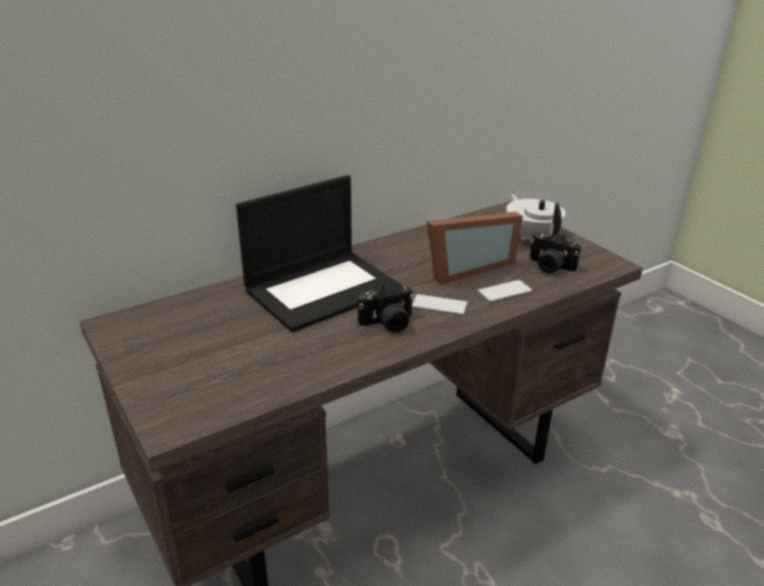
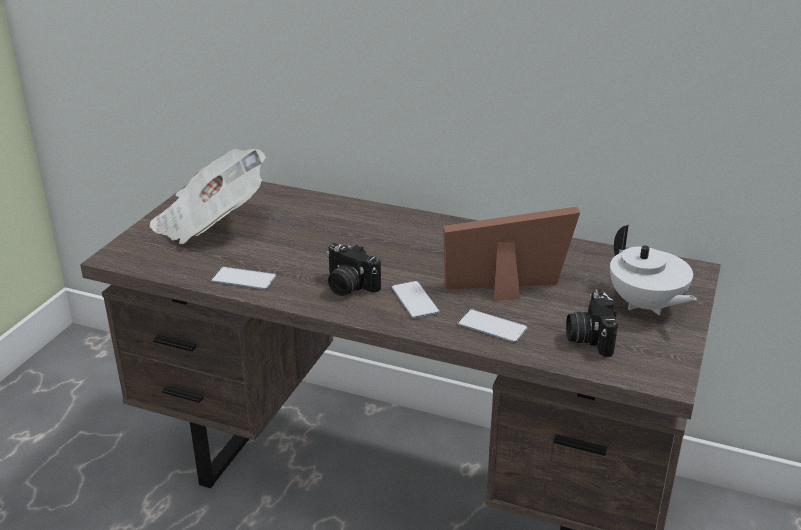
camera: 55 degrees right, 0 degrees up
laptop [236,175,403,332] -> none
picture frame [426,212,523,284] -> picture frame turned 150 degrees clockwise [443,206,580,300]
white teapot [506,194,566,240] -> white teapot turned 120 degrees clockwise [610,225,697,315]
none -> newspaper [149,149,266,244]
none -> phone [211,267,276,289]

